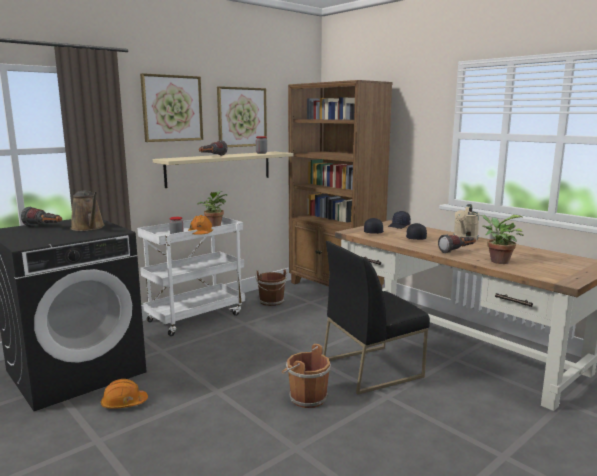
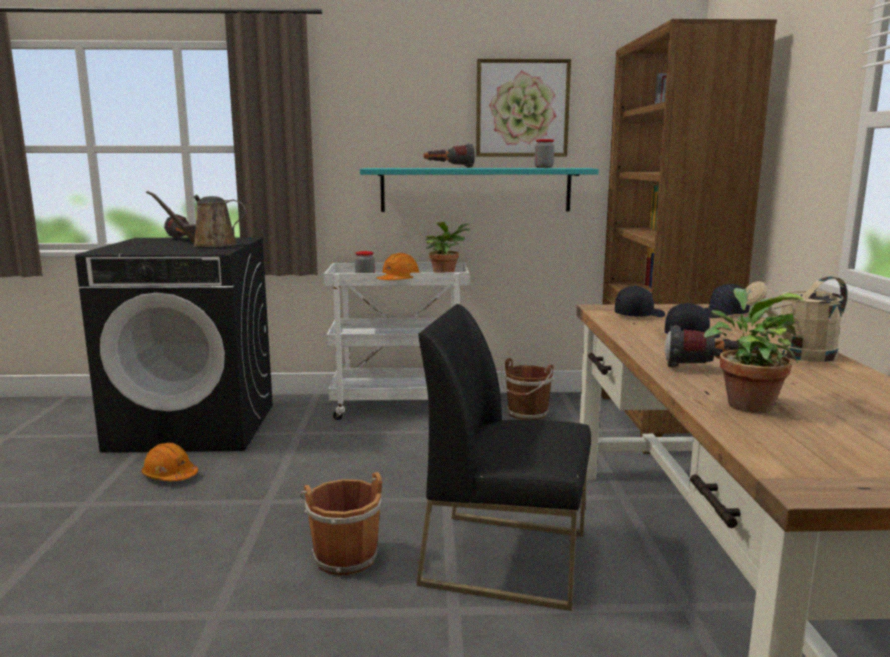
camera: 40 degrees right, 0 degrees up
brown watering can [70,191,104,231] -> brown watering can turned 75 degrees clockwise [146,191,246,247]
picture [140,73,203,142] -> none
beige shelf [153,152,294,188] -> turquoise shelf [360,168,599,212]

